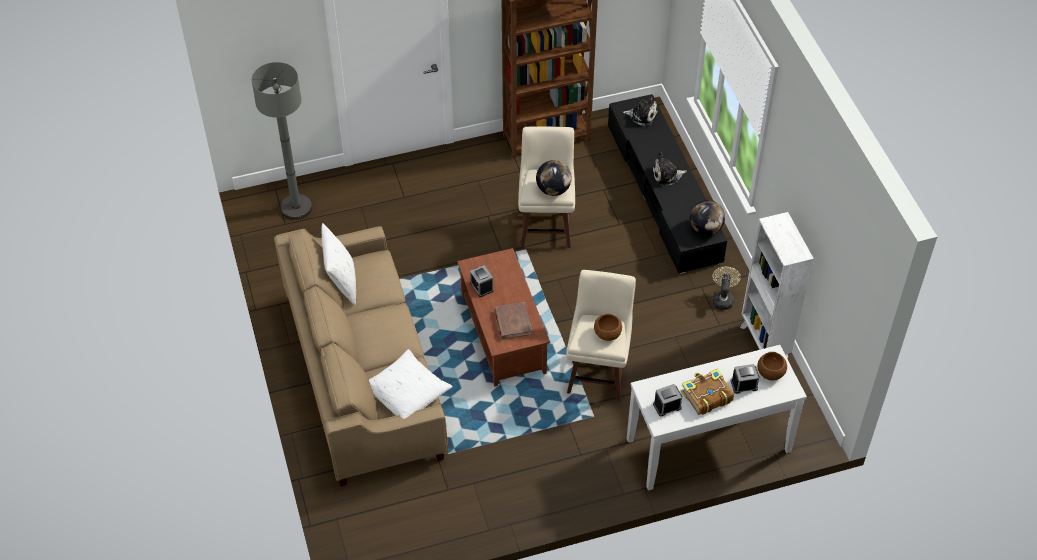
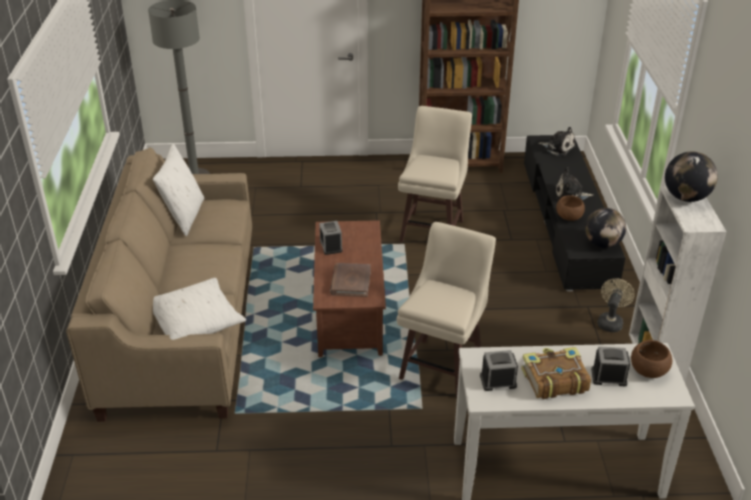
camera: 15 degrees right, 15 degrees down
globe [536,160,572,196] -> globe moved to [665,151,718,202]
brown bowl [594,314,622,341] -> brown bowl moved to [556,195,585,221]

